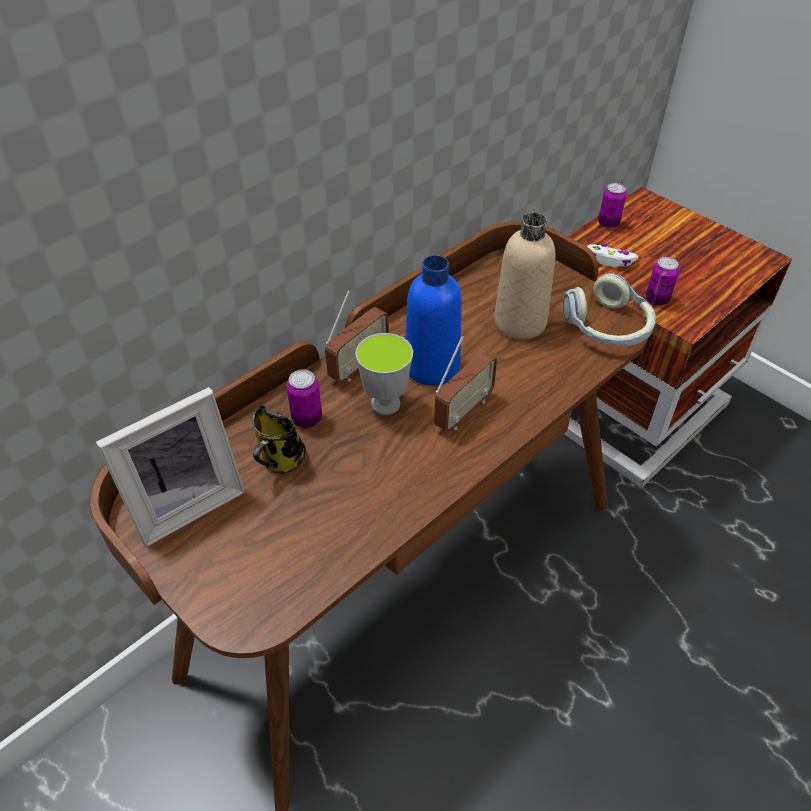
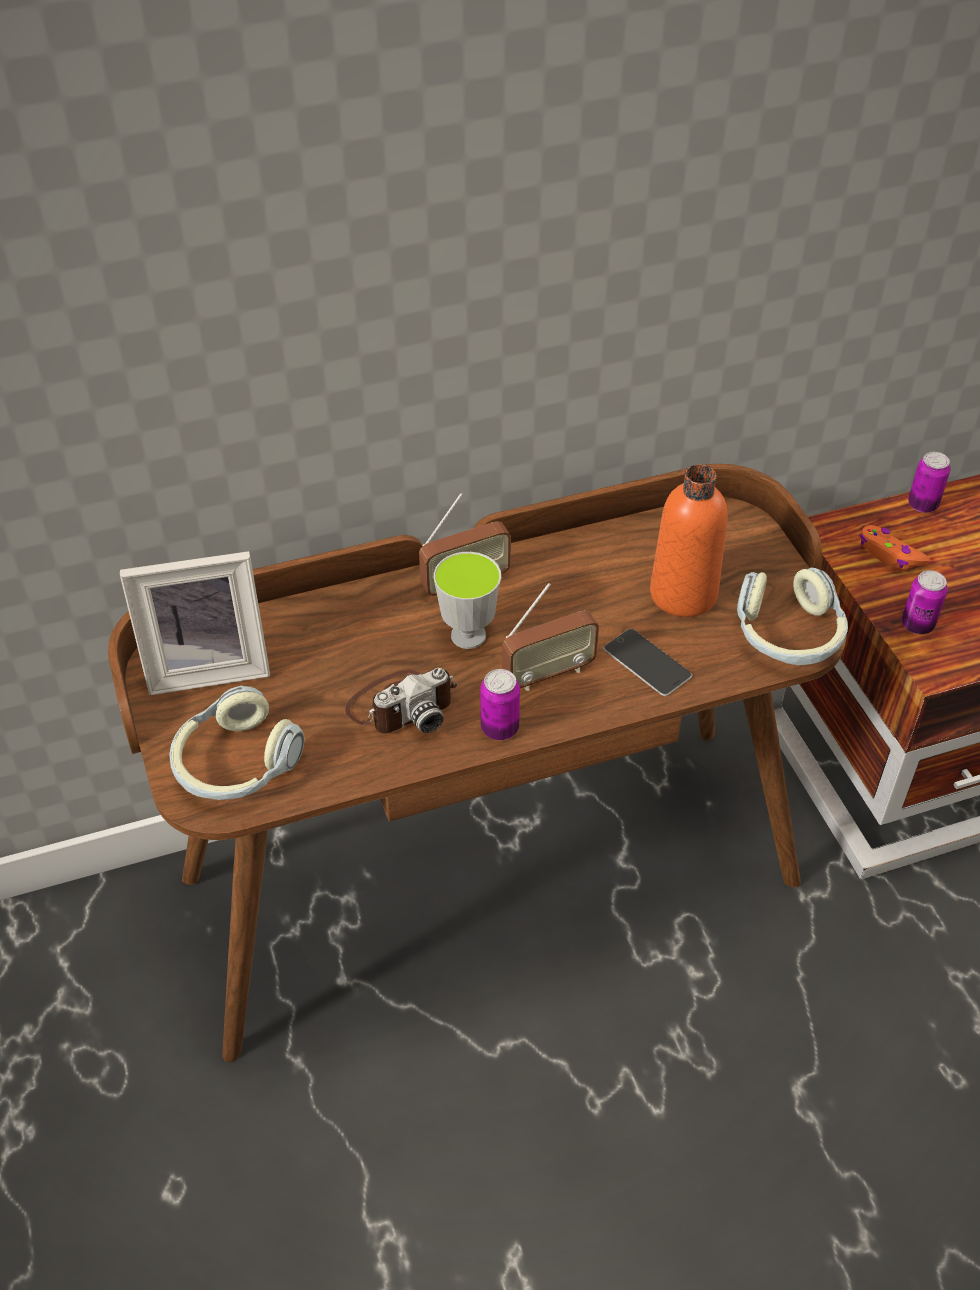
camera: 25 degrees right, 0 degrees up
mug [252,406,306,474] -> none
can [286,370,322,428] -> can moved to [480,669,520,740]
blue bottle [405,255,462,386] -> none
beige bottle [494,212,555,339] -> orange bottle [650,464,728,617]
white game controller [587,243,638,267] -> orange game controller [860,525,930,569]
none -> headphones [169,686,305,800]
none -> camera [345,668,457,734]
none -> phone [603,629,692,696]

